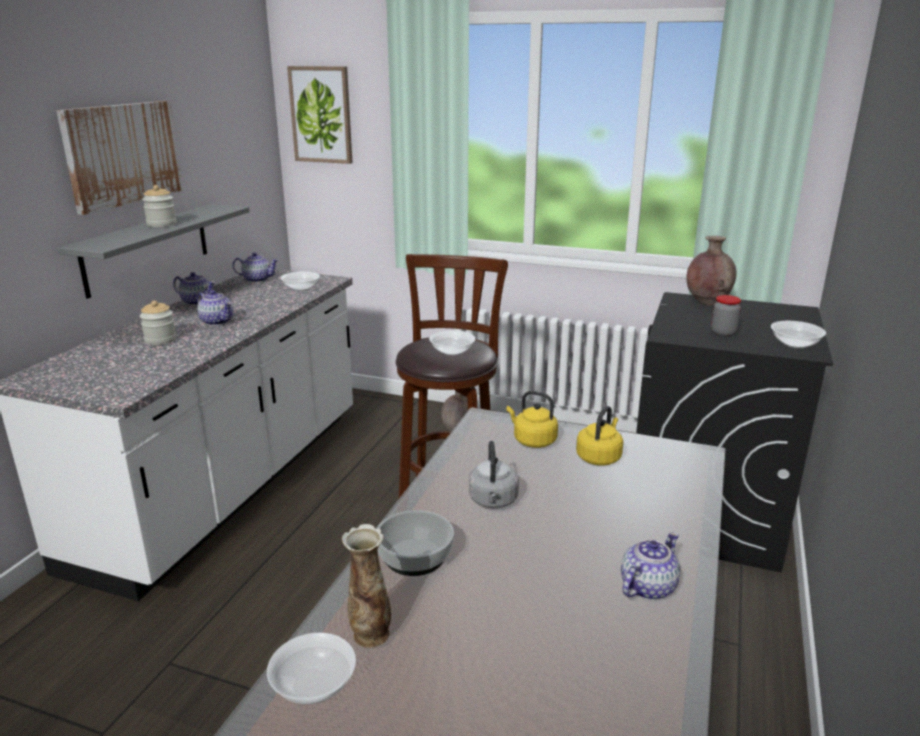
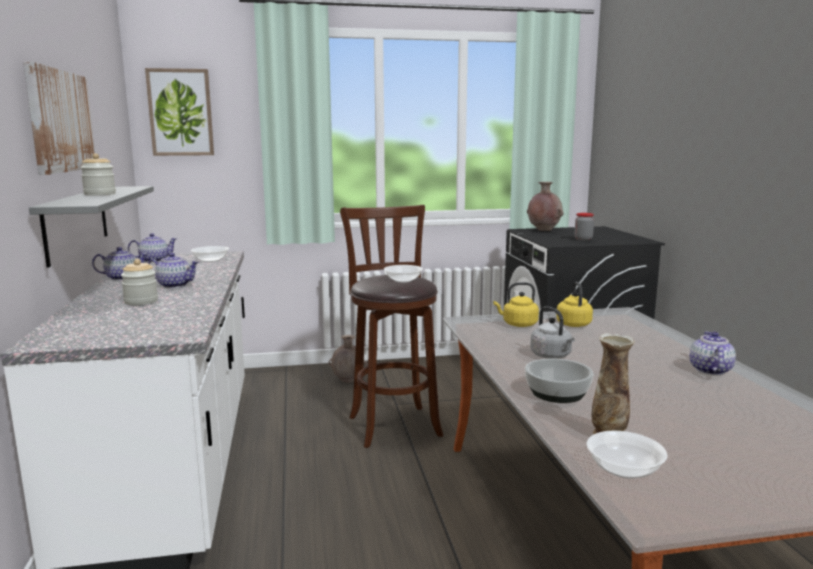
camera: 30 degrees left, 10 degrees down
bowl [771,321,826,348] -> none

